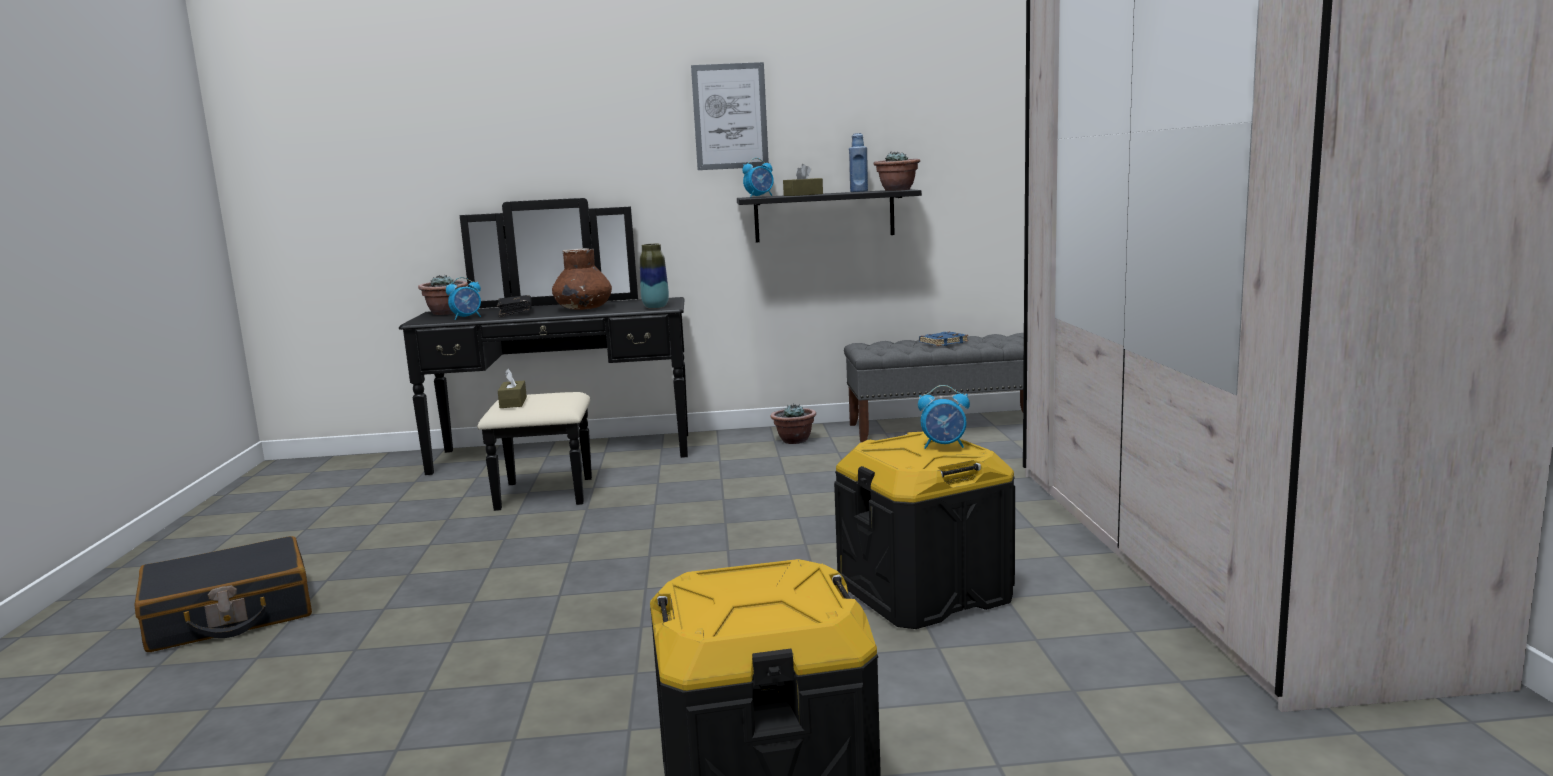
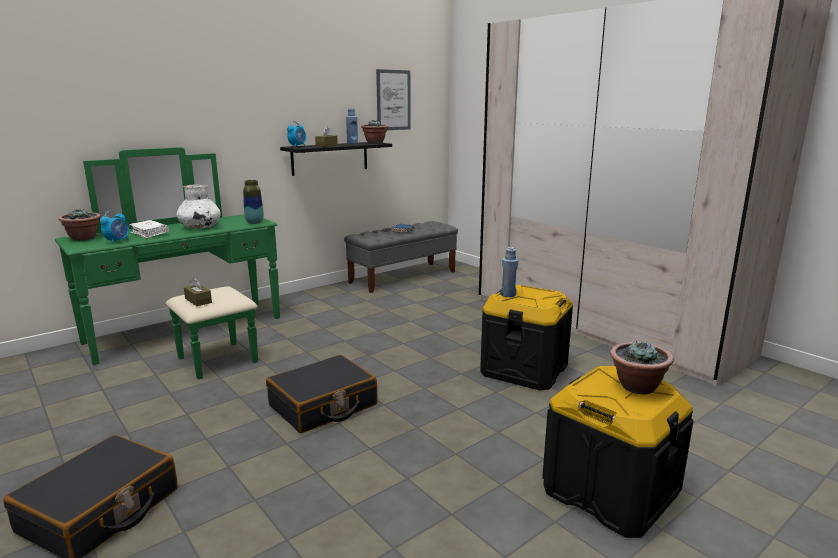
camera: 35 degrees left, 5 degrees up
black dresser [399,198,688,511] -> green dresser [55,147,280,379]
black book [496,295,532,317] -> white book [129,220,169,239]
brown vase [552,248,612,310] -> white vase [176,184,221,228]
picture [691,62,769,170] -> picture moved to [376,69,411,130]
potted plant [770,403,816,444] -> potted plant moved to [610,340,674,394]
alarm clock [918,385,970,449] -> none
none -> black suitcase [266,355,378,433]
none -> blue bottle [500,247,518,297]

